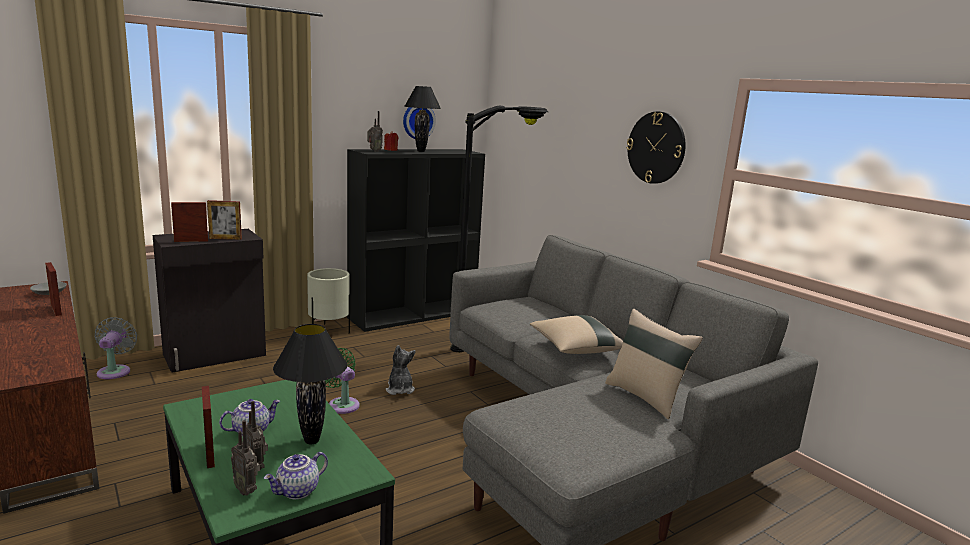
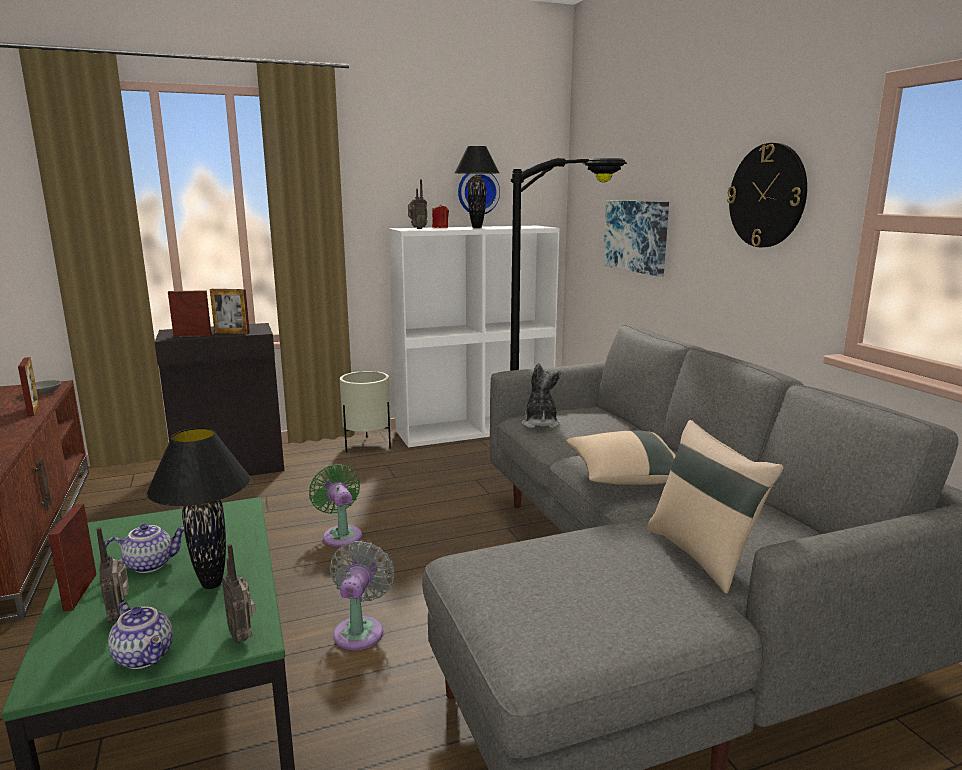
camera: 15 degrees right, 0 degrees up
grey fan [94,317,137,379] -> grey fan moved to [330,541,395,650]
radio [231,420,260,496] -> radio moved to [222,544,256,643]
teapot [264,452,328,499] -> teapot turned 105 degrees counterclockwise [108,602,173,669]
black bookcase [347,149,485,332] -> white bookcase [388,226,560,447]
plush toy [386,345,415,395] -> plush toy moved to [522,363,561,428]
none -> picture [603,200,669,276]

